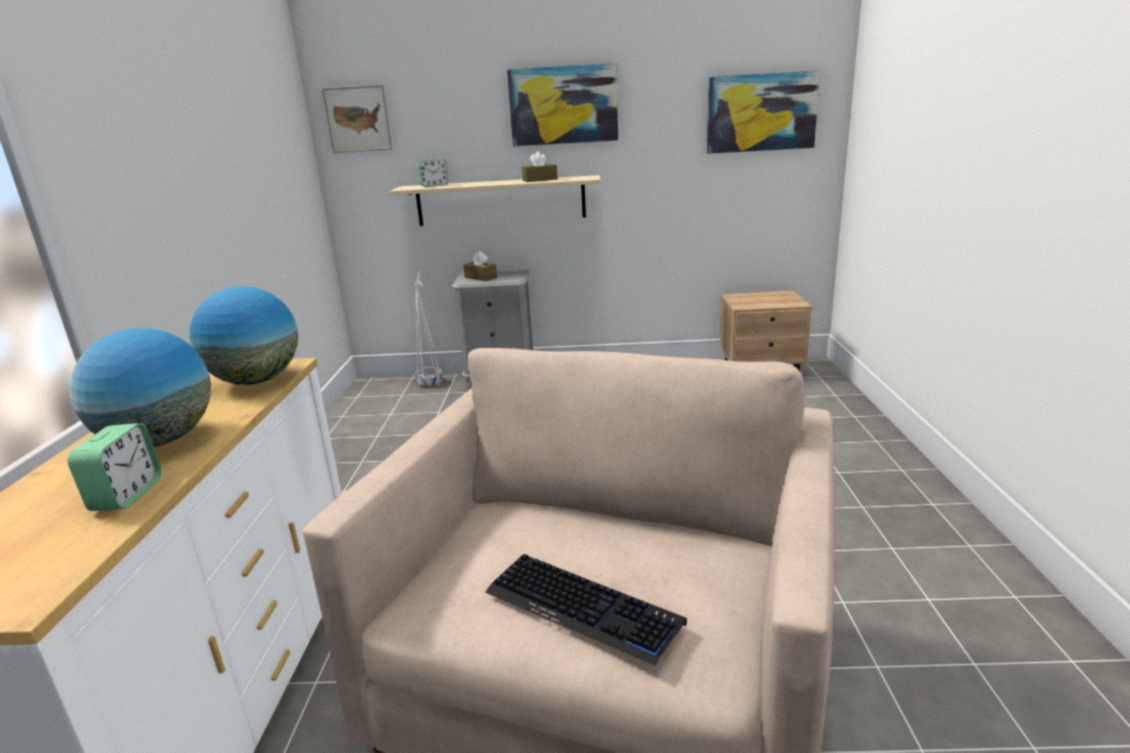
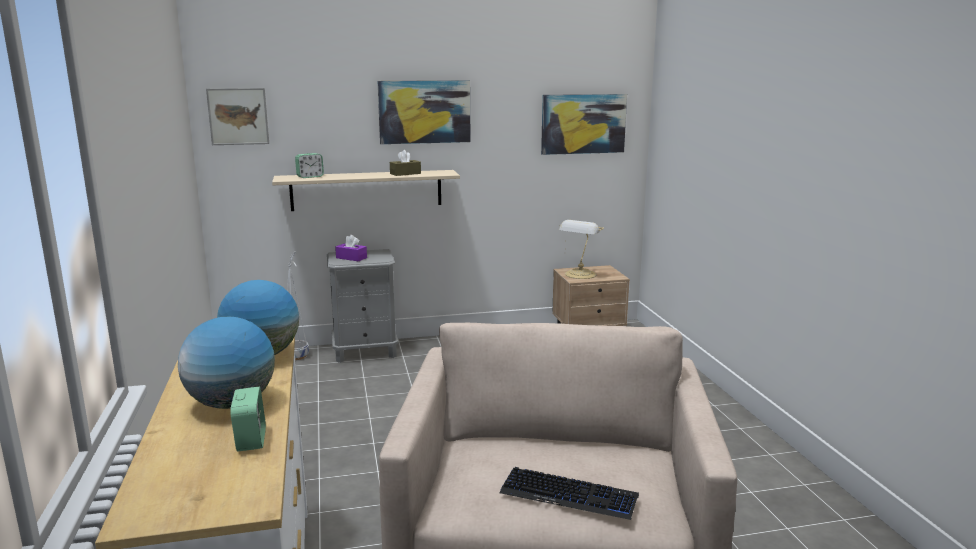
camera: 15 degrees left, 5 degrees down
brown tissue box [463,251,497,281] -> purple tissue box [335,235,367,261]
none -> table lamp [559,220,604,279]

